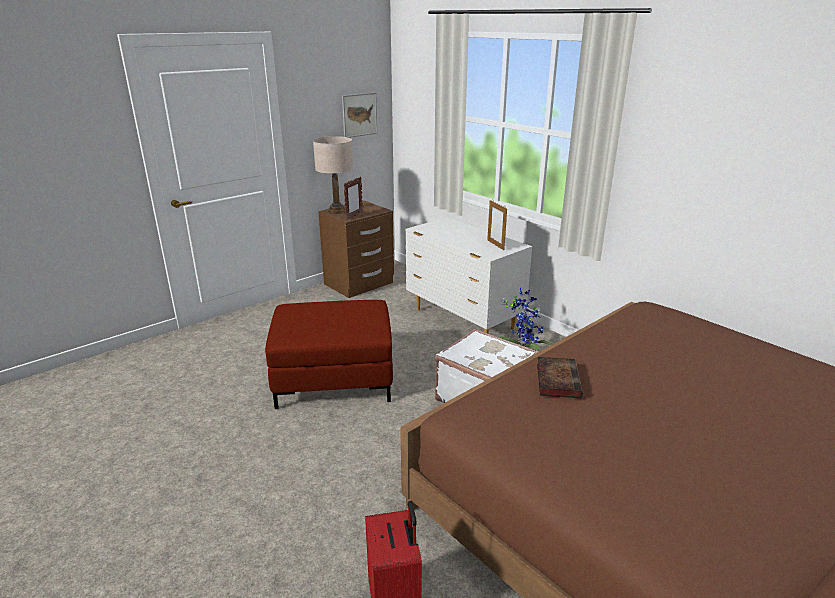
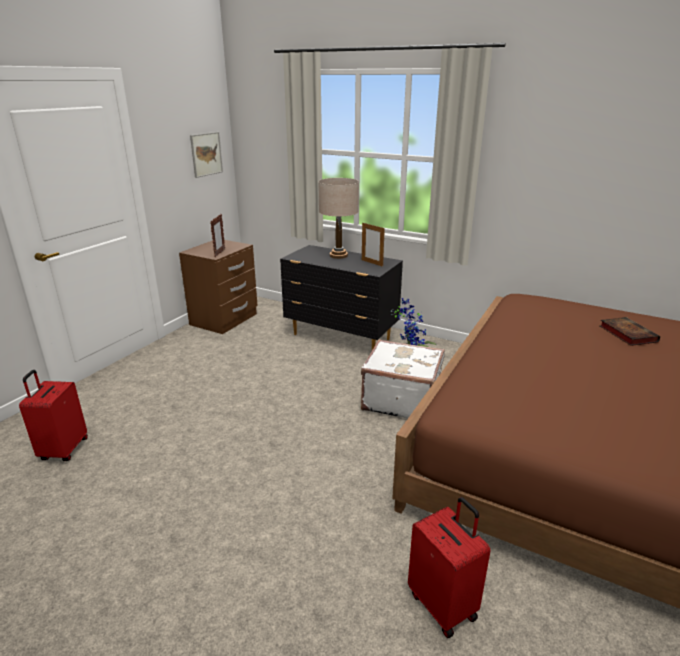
camera: 20 degrees left, 0 degrees up
red ottoman [265,300,393,409] -> none
beige table lamp [313,136,353,214] -> beige table lamp moved to [318,178,359,259]
white dresser [406,217,532,333] -> black dresser [280,245,403,350]
book [537,357,583,398] -> book moved to [600,317,660,346]
none -> red suitcase [19,370,88,461]

